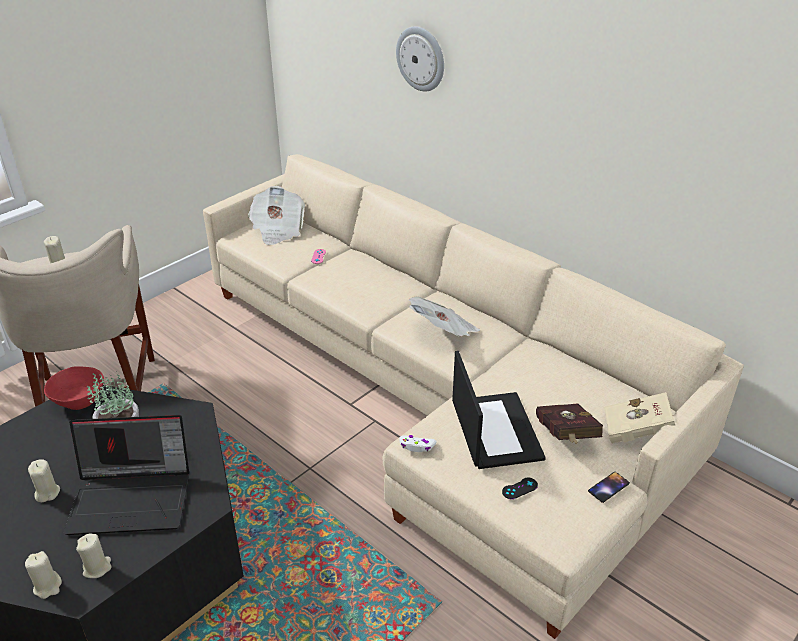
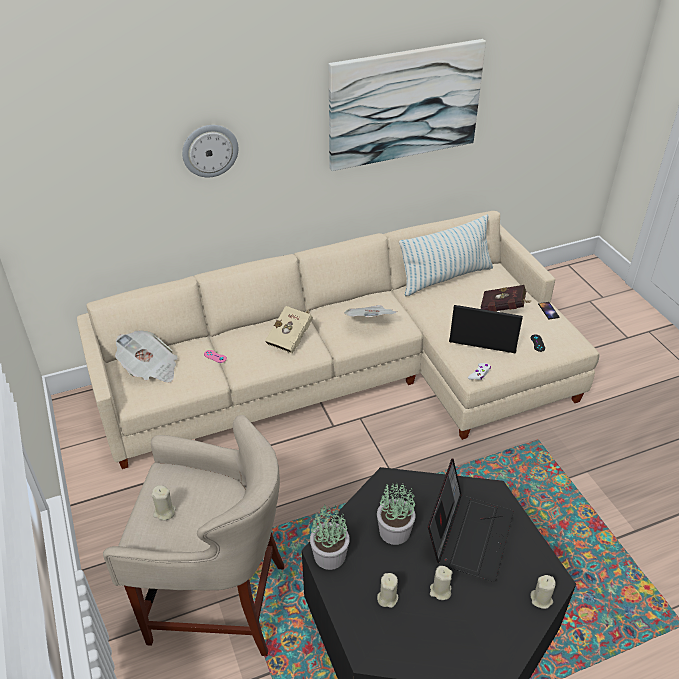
camera: 65 degrees left, 5 degrees up
red bowl [44,366,104,410] -> potted plant [310,502,350,570]
beige candle [76,533,112,578] -> beige candle moved to [377,573,398,608]
beige book [604,392,676,444] -> beige book moved to [265,306,313,353]
none -> picture [329,39,486,171]
none -> pillow [399,214,493,296]

